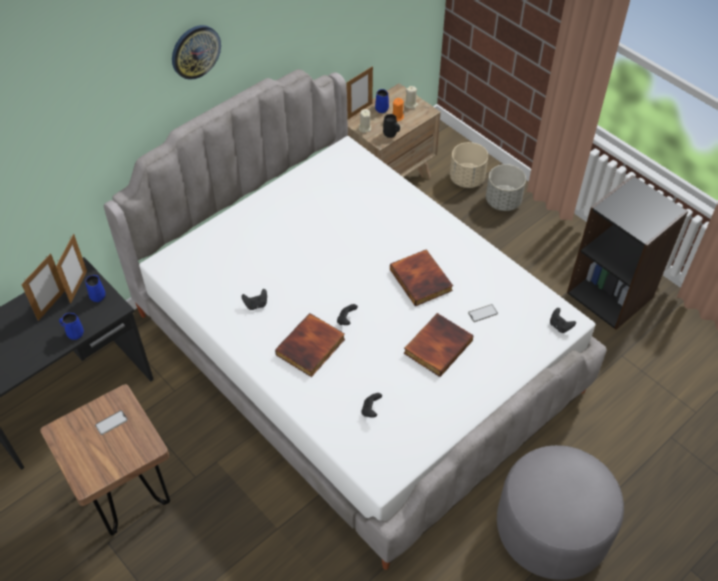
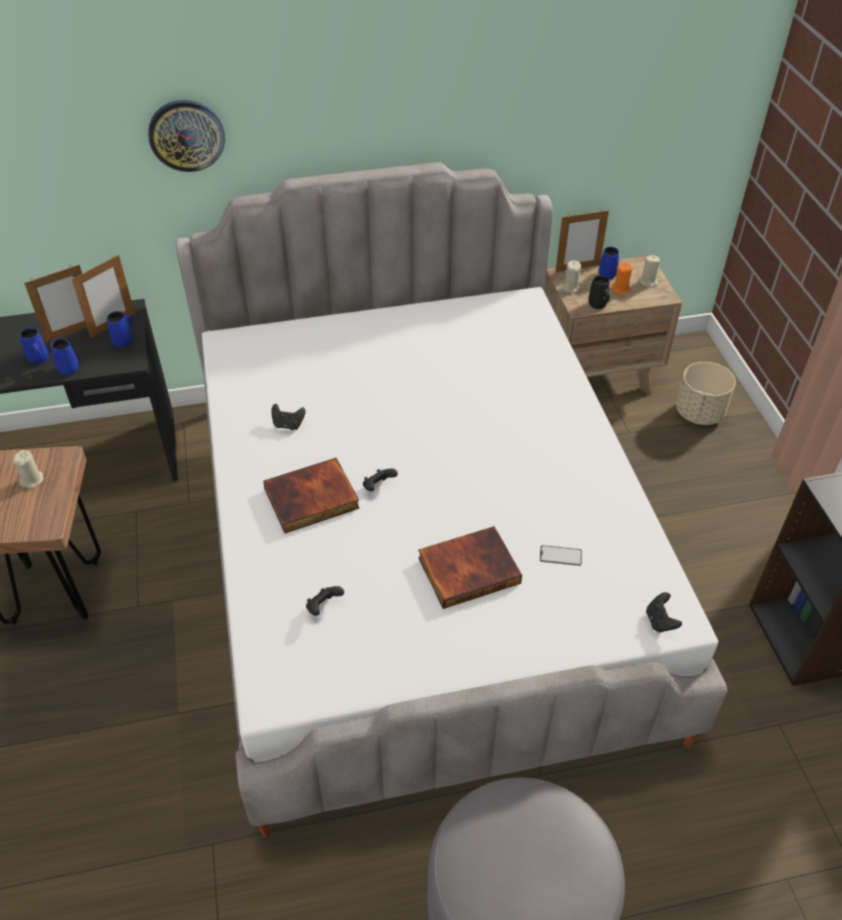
camera: 30 degrees right, 5 degrees down
phone [95,410,128,435] -> beige candle [13,450,43,489]
wall clock [172,25,221,80] -> wall clock moved to [148,100,225,172]
book [390,249,453,306] -> none
grey planter [486,164,526,211] -> none
none -> blue mug [20,328,49,365]

